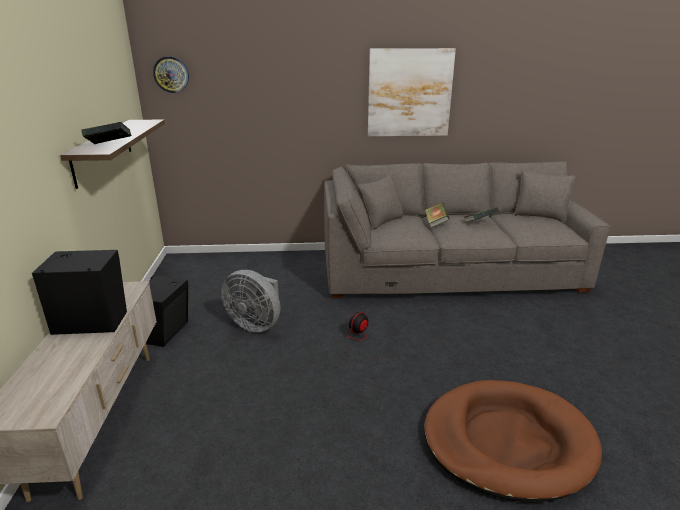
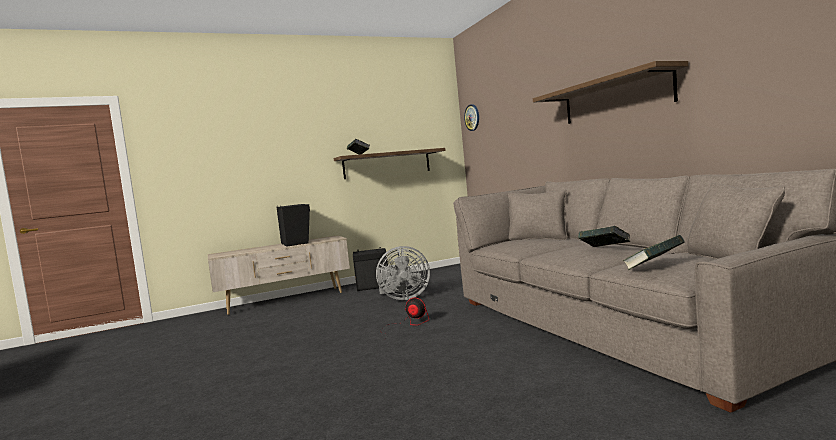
camera: 70 degrees right, 20 degrees down
grey fan [221,270,280,333] -> grey fan turned 105 degrees counterclockwise [376,246,430,300]
picture [368,48,456,136] -> shelf [533,61,688,124]
brown dog bed [424,380,602,502] -> none
book [425,202,450,228] -> book moved to [623,235,685,270]

